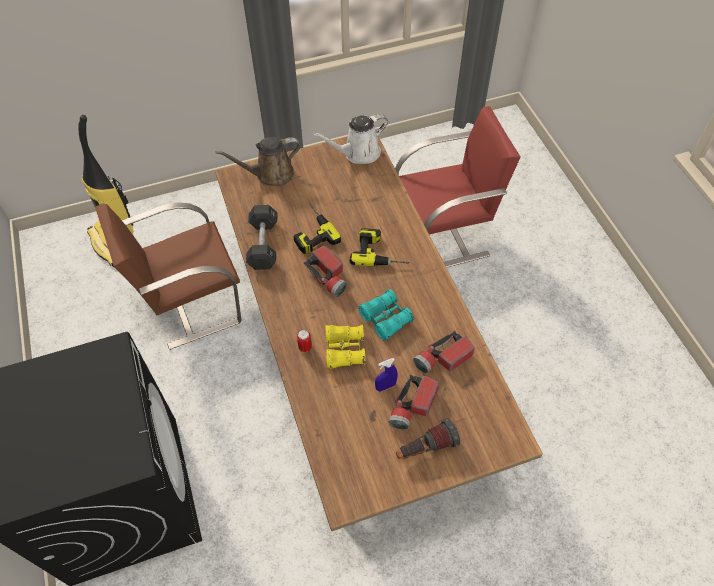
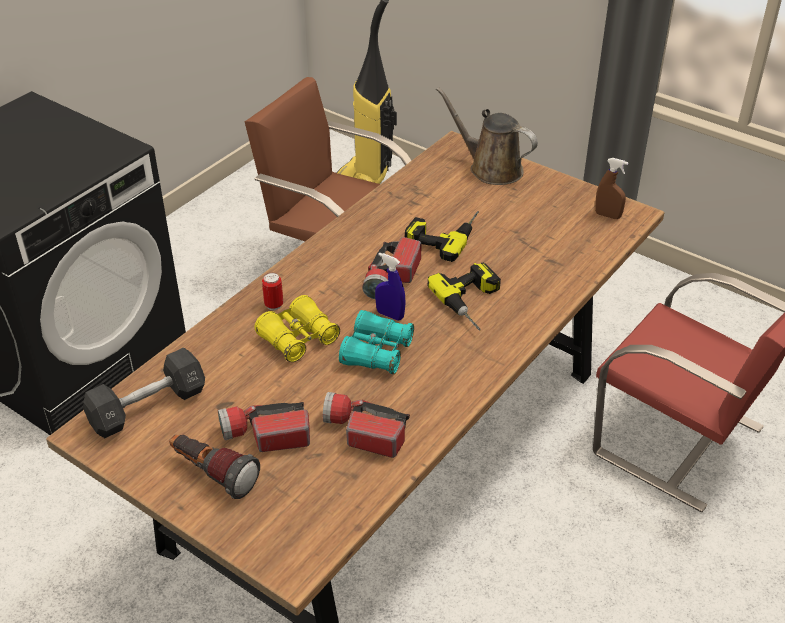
camera: 55 degrees right, 15 degrees down
black dumbbell [246,205,278,270] -> black dumbbell moved to [83,347,205,438]
white watering can [312,114,388,164] -> brown spray bottle [595,158,628,219]
blue spray bottle [375,358,398,392] -> blue spray bottle moved to [375,253,406,321]

